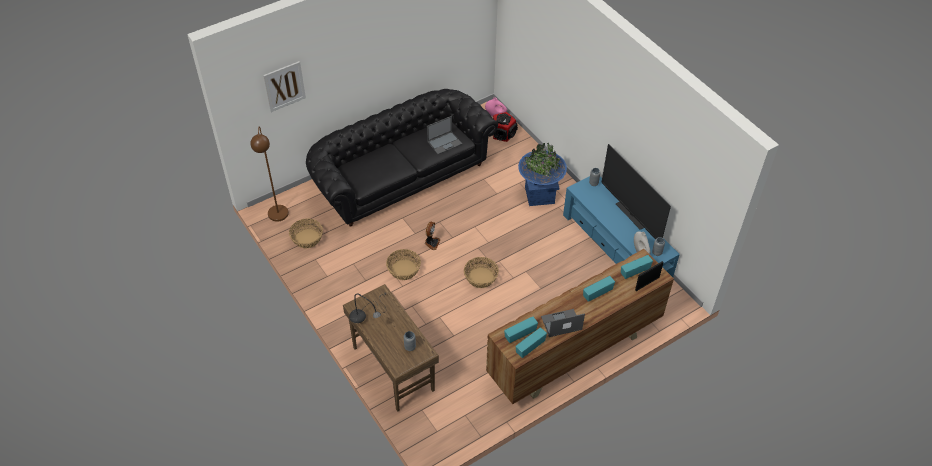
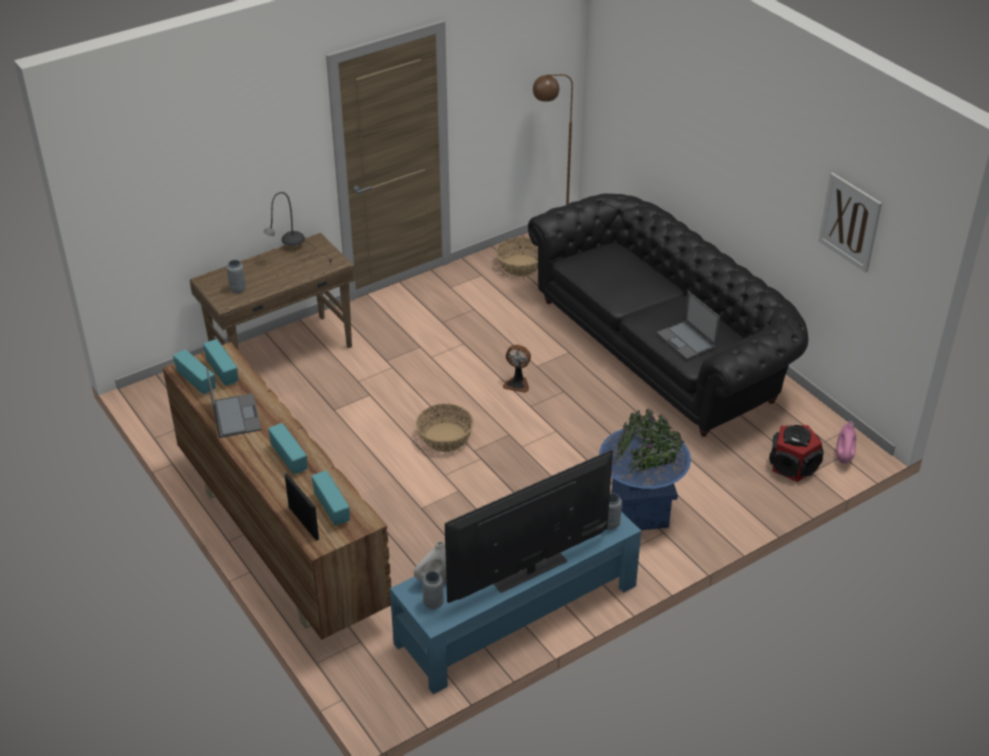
camera: 90 degrees right, 10 degrees down
picture [263,61,306,112] -> picture moved to [818,172,882,273]
basket [386,249,421,280] -> none

